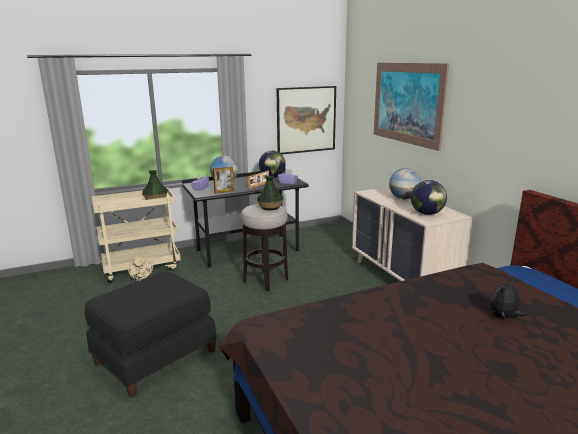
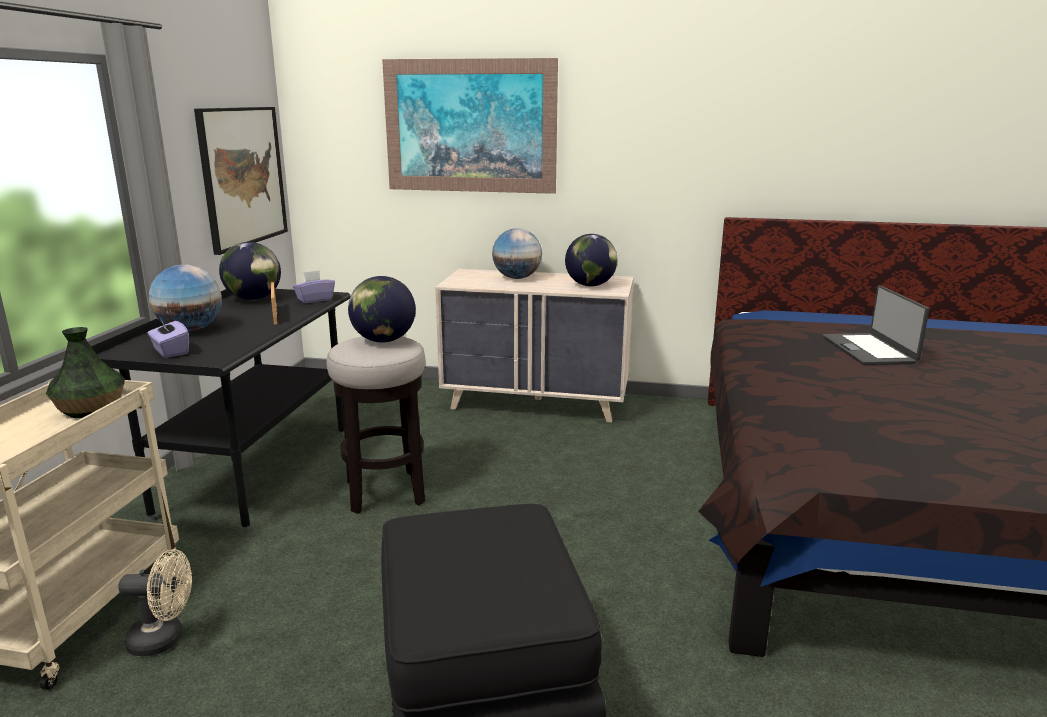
camera: 55 degrees left, 0 degrees up
picture frame [213,166,234,194] -> none
vase [257,176,283,210] -> globe [348,276,416,343]
plush toy [491,280,529,318] -> laptop [822,285,929,365]

